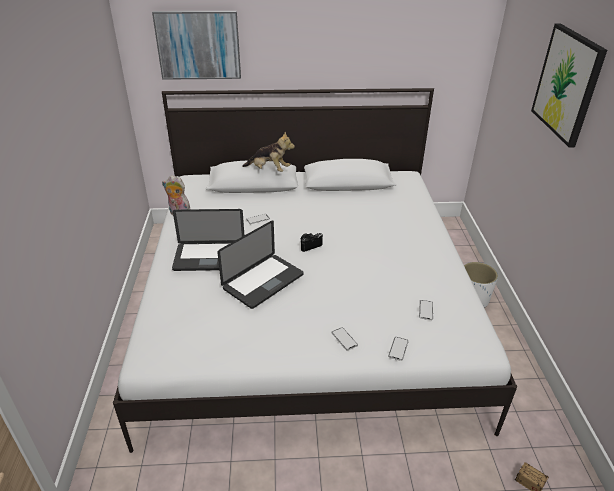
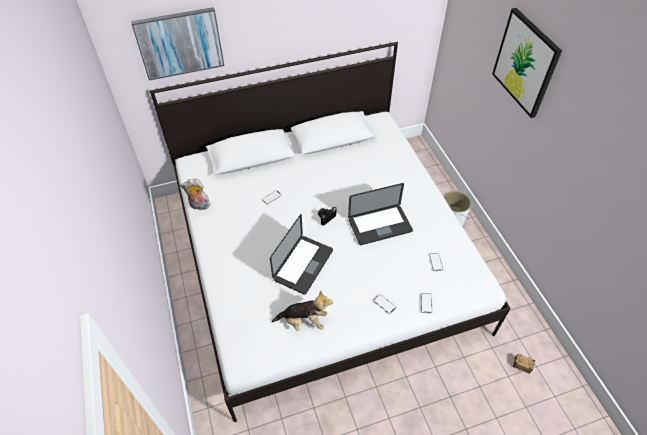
camera: 15 degrees left, 15 degrees up
laptop [172,209,244,271] -> laptop moved to [348,183,413,245]
plush toy [242,132,295,172] -> plush toy moved to [272,291,333,331]

